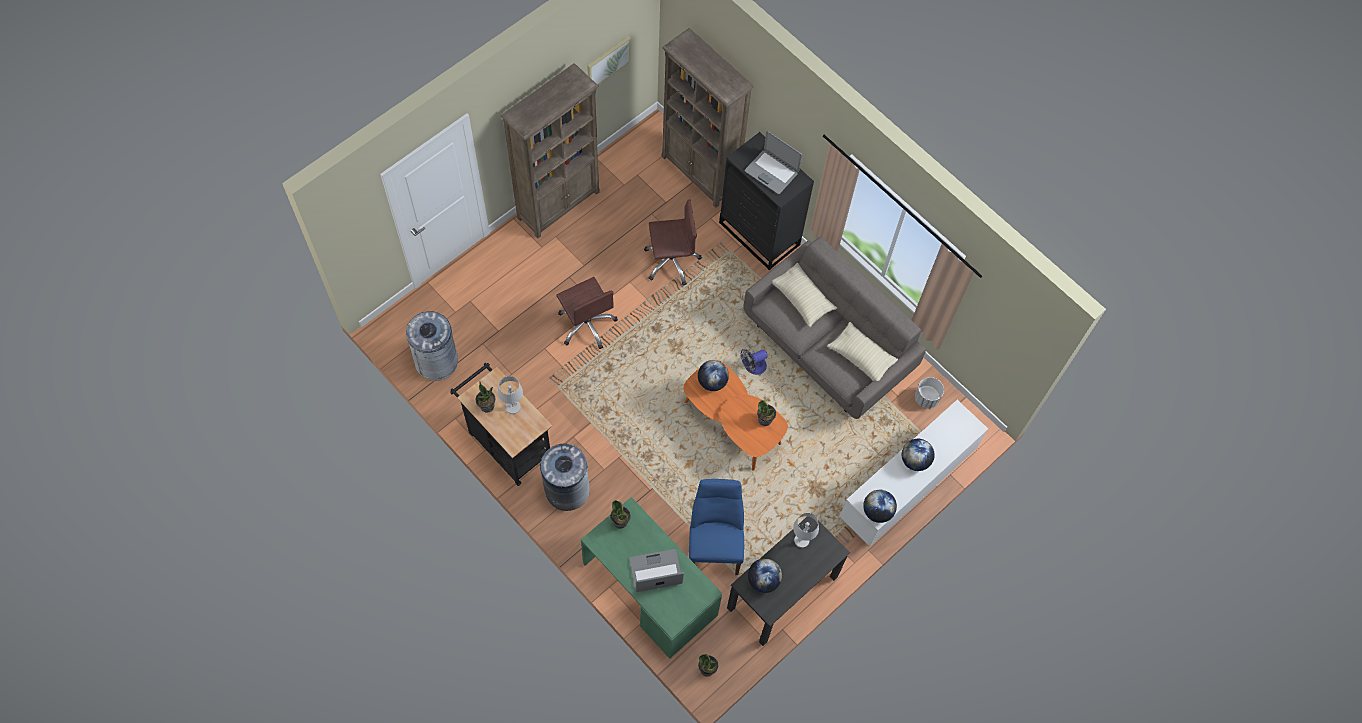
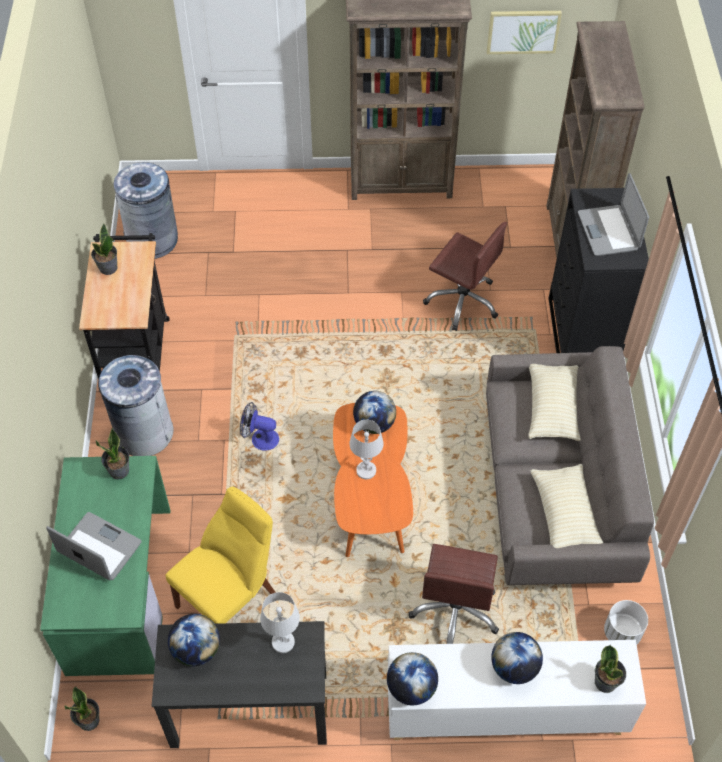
camera: 45 degrees right, 10 degrees down
white table lamp [498,376,523,414] -> white table lamp moved to [349,420,384,479]
brown office chair [556,277,618,349] -> brown office chair moved to [409,544,499,644]
blue chair [689,479,744,575] -> yellow chair [165,486,276,624]
fan [741,349,768,375] -> fan moved to [240,402,279,451]
potted plant [757,400,776,426] -> potted plant moved to [595,645,626,693]

